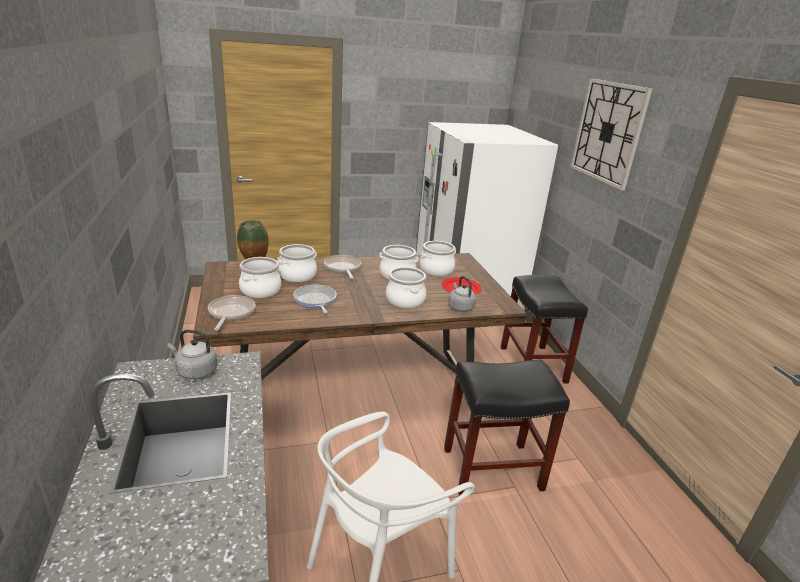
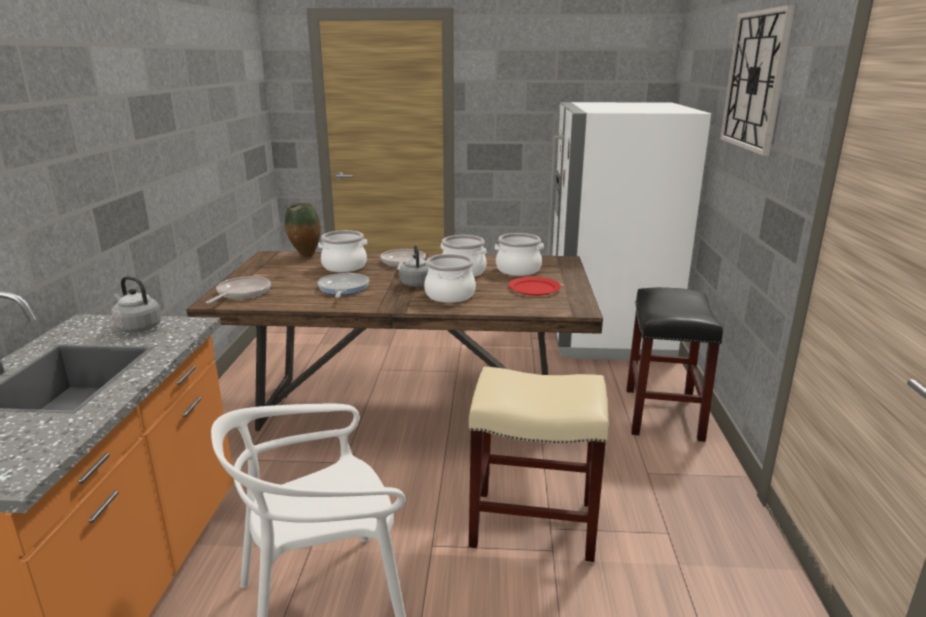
camera: 20 degrees right, 5 degrees down
cooking pot [239,257,281,298] -> none
black stool [444,359,570,496] -> beige stool [469,367,609,563]
grey kettle [448,276,476,312] -> grey kettle moved to [399,245,428,287]

